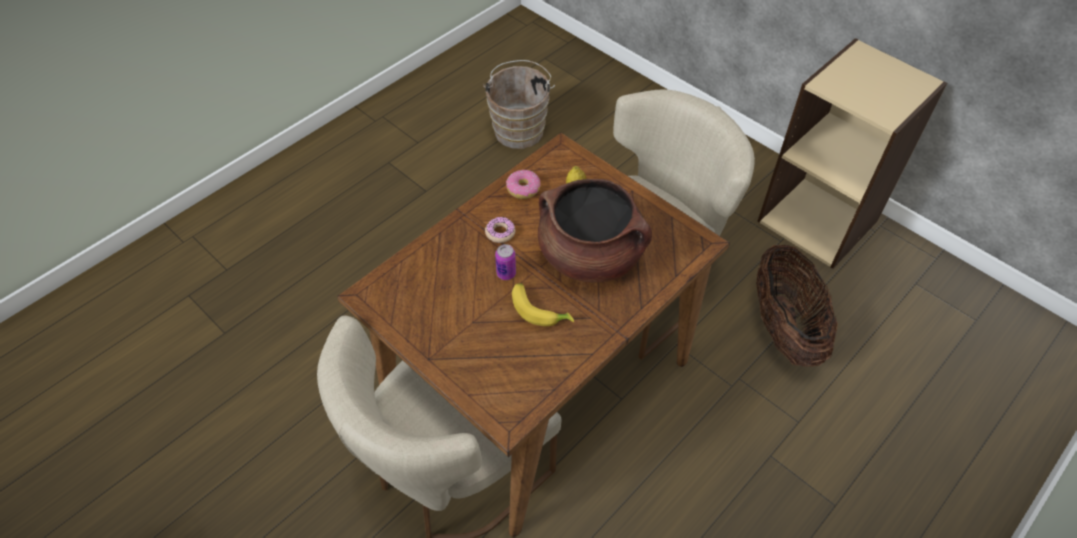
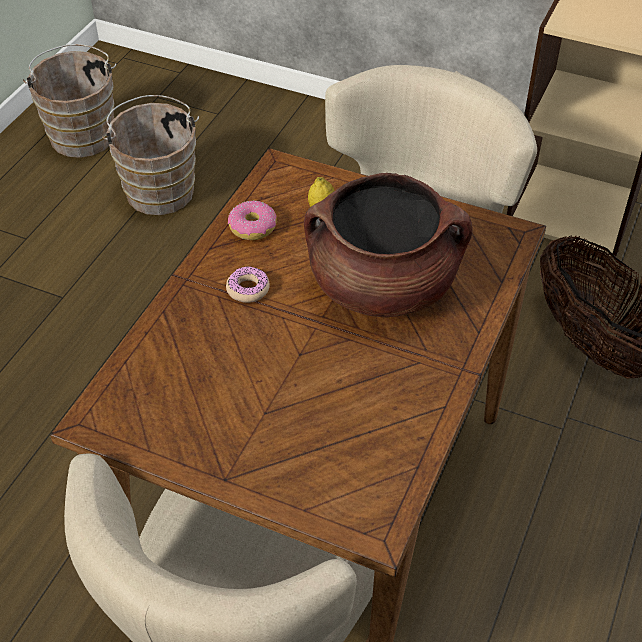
camera: 20 degrees left, 5 degrees down
can [495,244,516,280] -> none
banana [512,283,574,326] -> none
none -> brown bucket [23,44,117,158]

